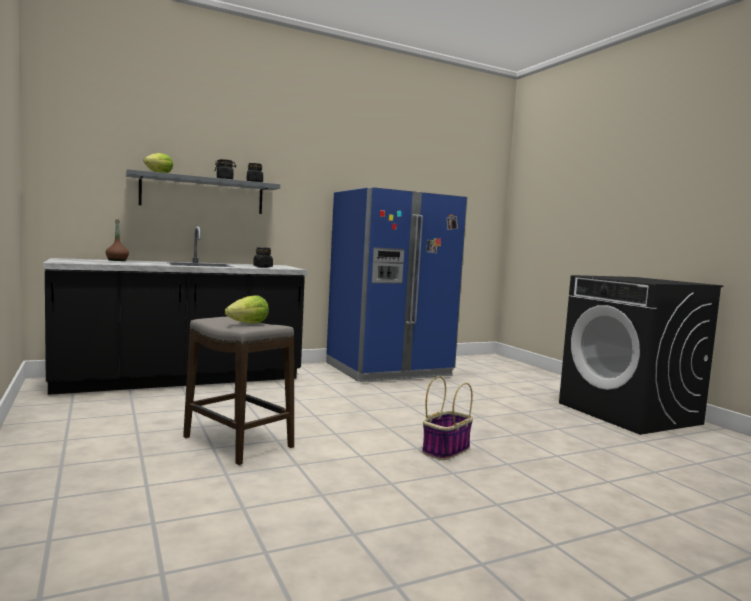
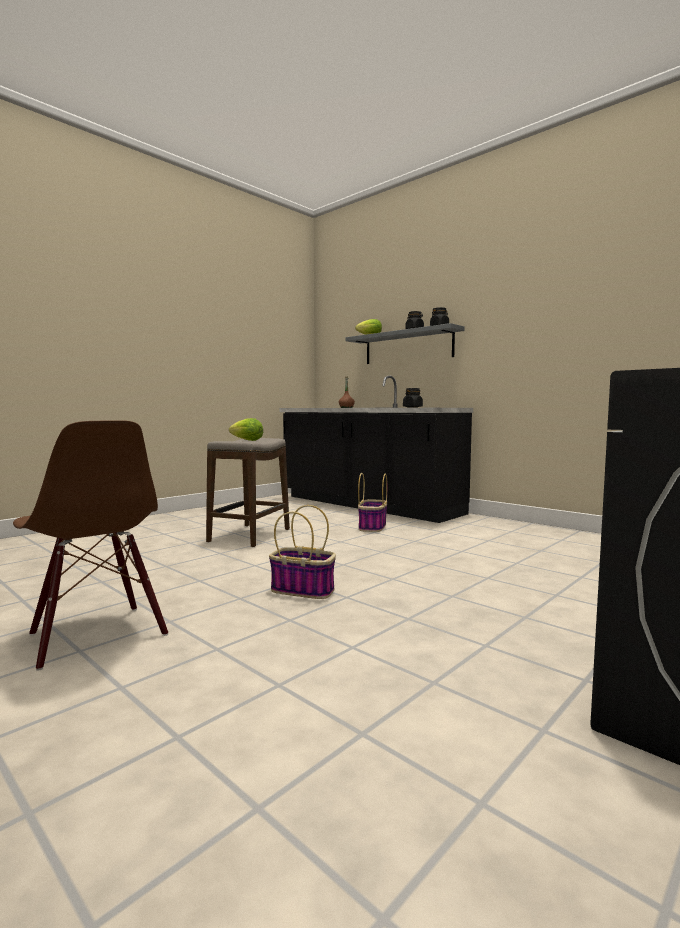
camera: 70 degrees right, 0 degrees up
blue fridge [326,187,467,382] -> none
none -> brown chair [13,420,168,671]
none -> basket [358,473,387,532]

